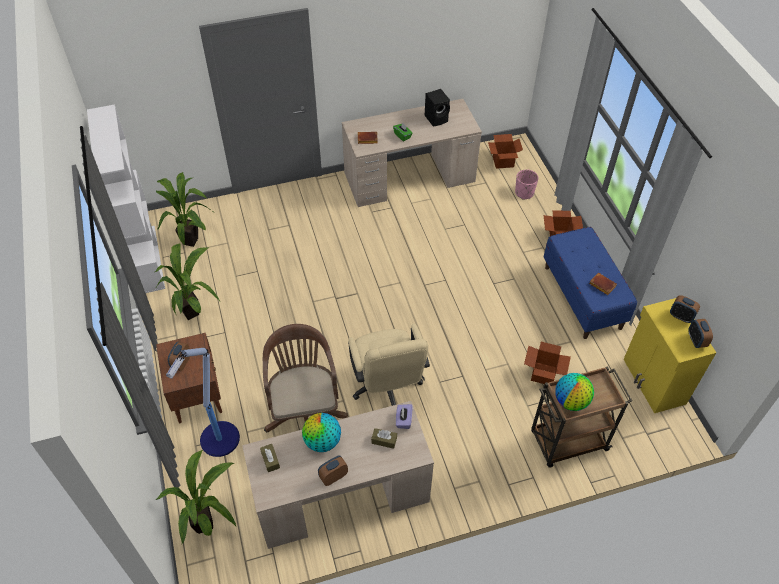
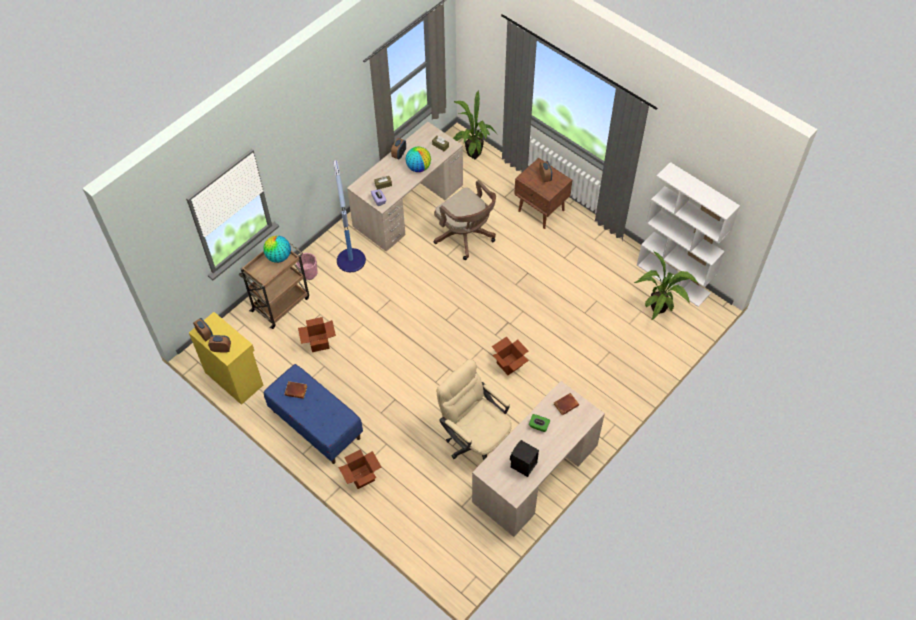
camera: 150 degrees right, 5 degrees up
potted plant [155,243,220,320] -> none
floor lamp [166,348,240,457] -> floor lamp moved to [333,160,366,272]
beige office chair [348,324,430,406] -> beige office chair moved to [436,359,512,461]
cardboard box [488,134,523,169] -> cardboard box moved to [492,337,529,375]
pink planter [515,169,538,200] -> pink planter moved to [296,253,318,280]

